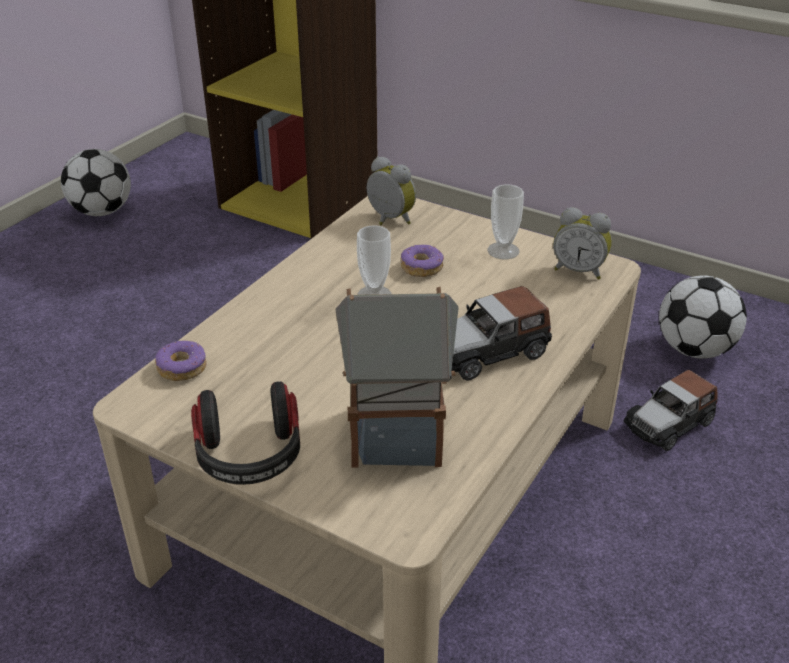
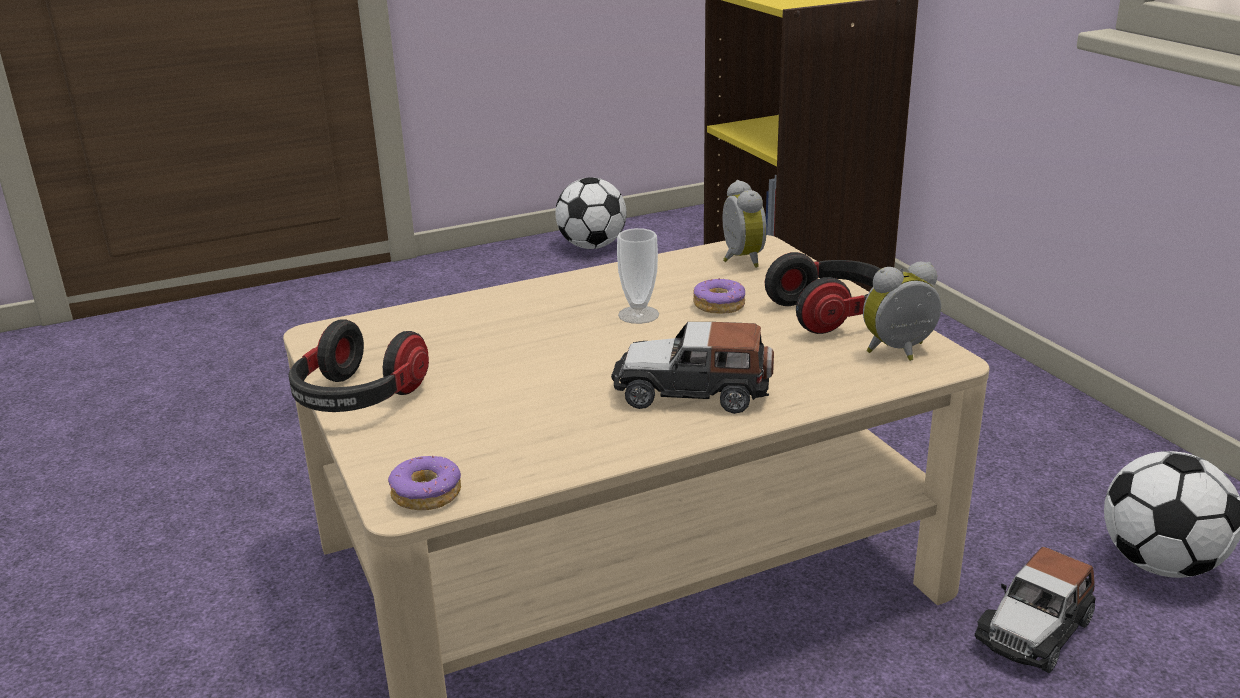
camera: 35 degrees right, 10 degrees down
donut [155,340,207,381] -> donut moved to [388,455,461,510]
toy house [336,287,459,468] -> none
cup [488,185,524,260] -> headphones [765,252,880,334]
alarm clock [553,207,612,280] -> alarm clock turned 105 degrees clockwise [863,262,941,361]
toy car [623,370,718,451] -> toy car turned 45 degrees counterclockwise [974,547,1095,673]

